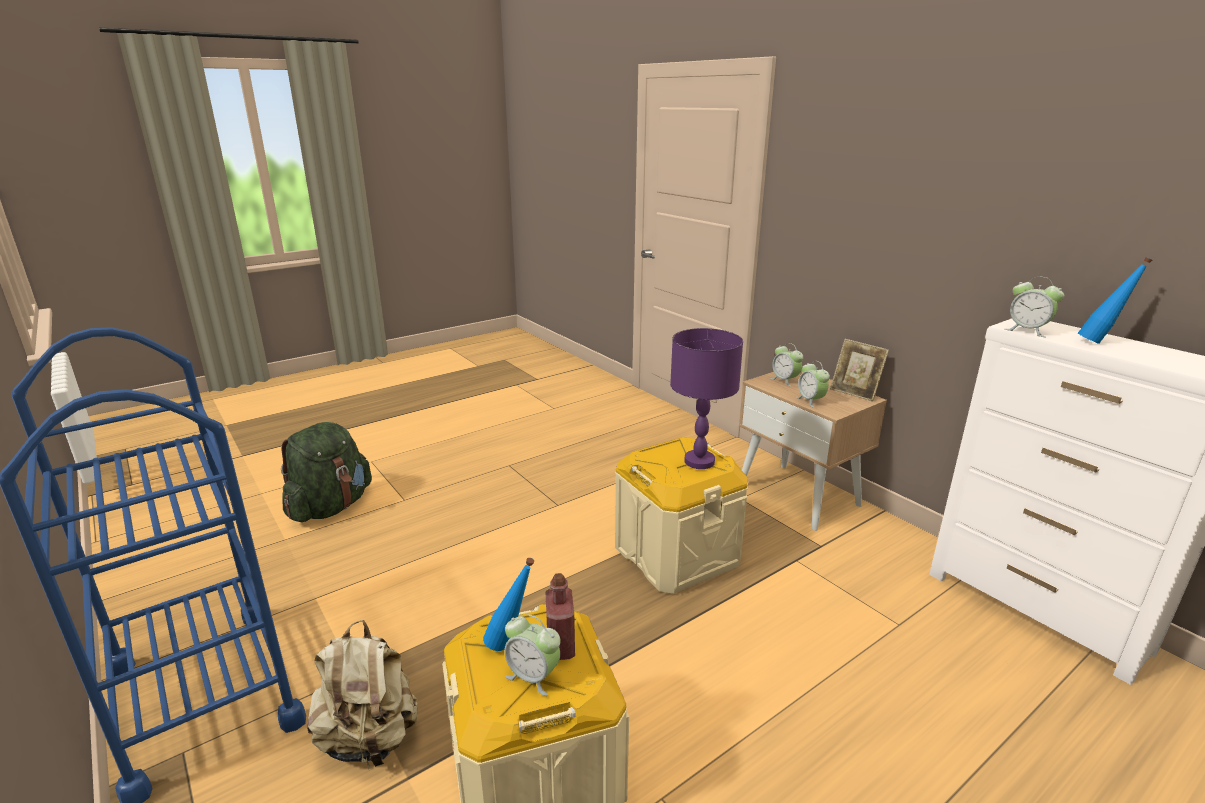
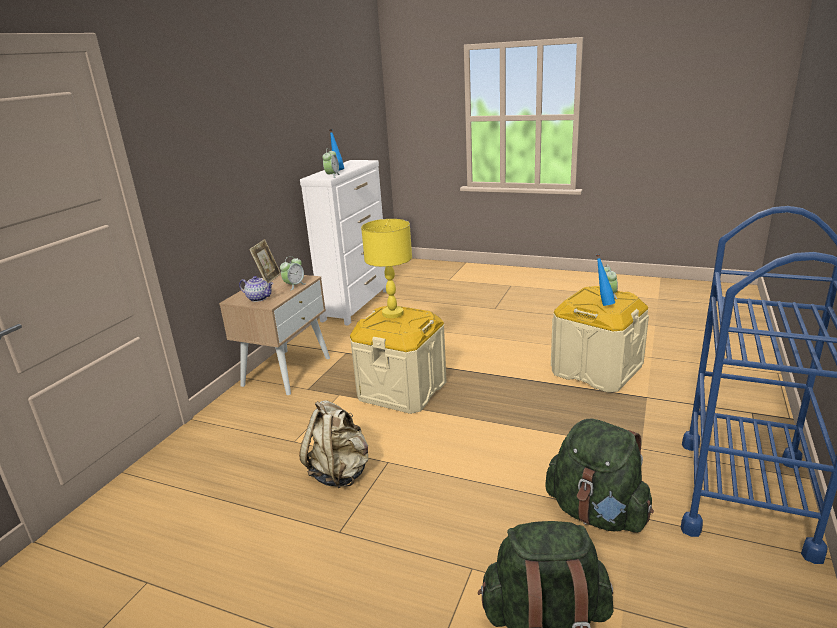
camera: 120 degrees left, 0 degrees up
beige backpack [307,620,418,769] -> beige backpack moved to [299,400,369,488]
red bottle [545,573,575,660] -> none
purple table lamp [670,328,743,469] -> yellow table lamp [361,219,412,318]
alarm clock [770,343,803,387] -> teapot [239,276,273,302]
none -> green backpack [545,419,654,533]

